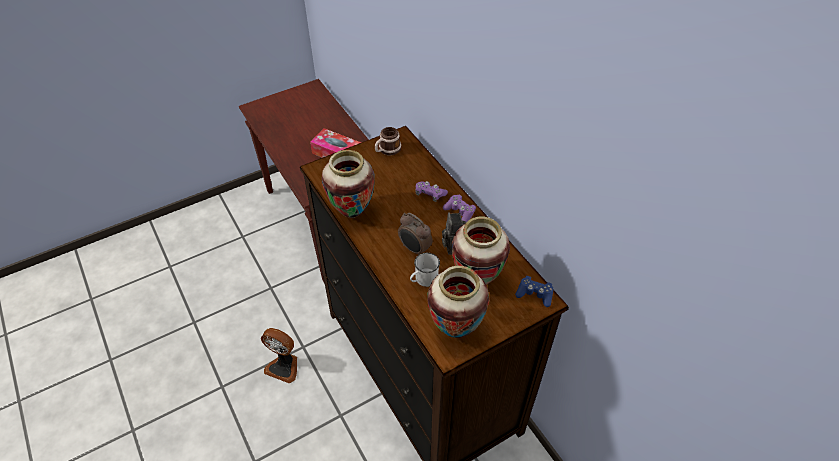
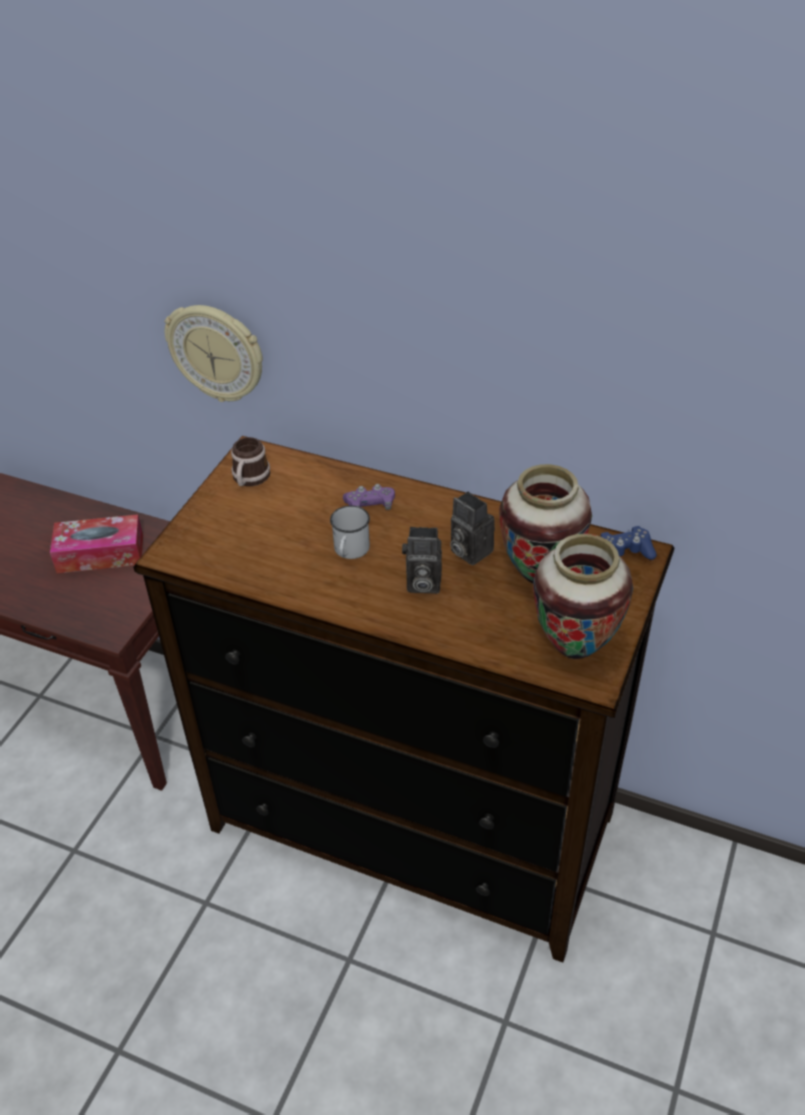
camera: 35 degrees left, 5 degrees down
fan [261,328,297,384] -> none
vase [322,150,375,218] -> none
alarm clock [398,213,433,255] -> camera [402,527,442,594]
white mug [410,253,440,287] -> white mug moved to [330,506,370,559]
purple game controller [443,195,476,223] -> none
none -> wall clock [165,305,263,402]

